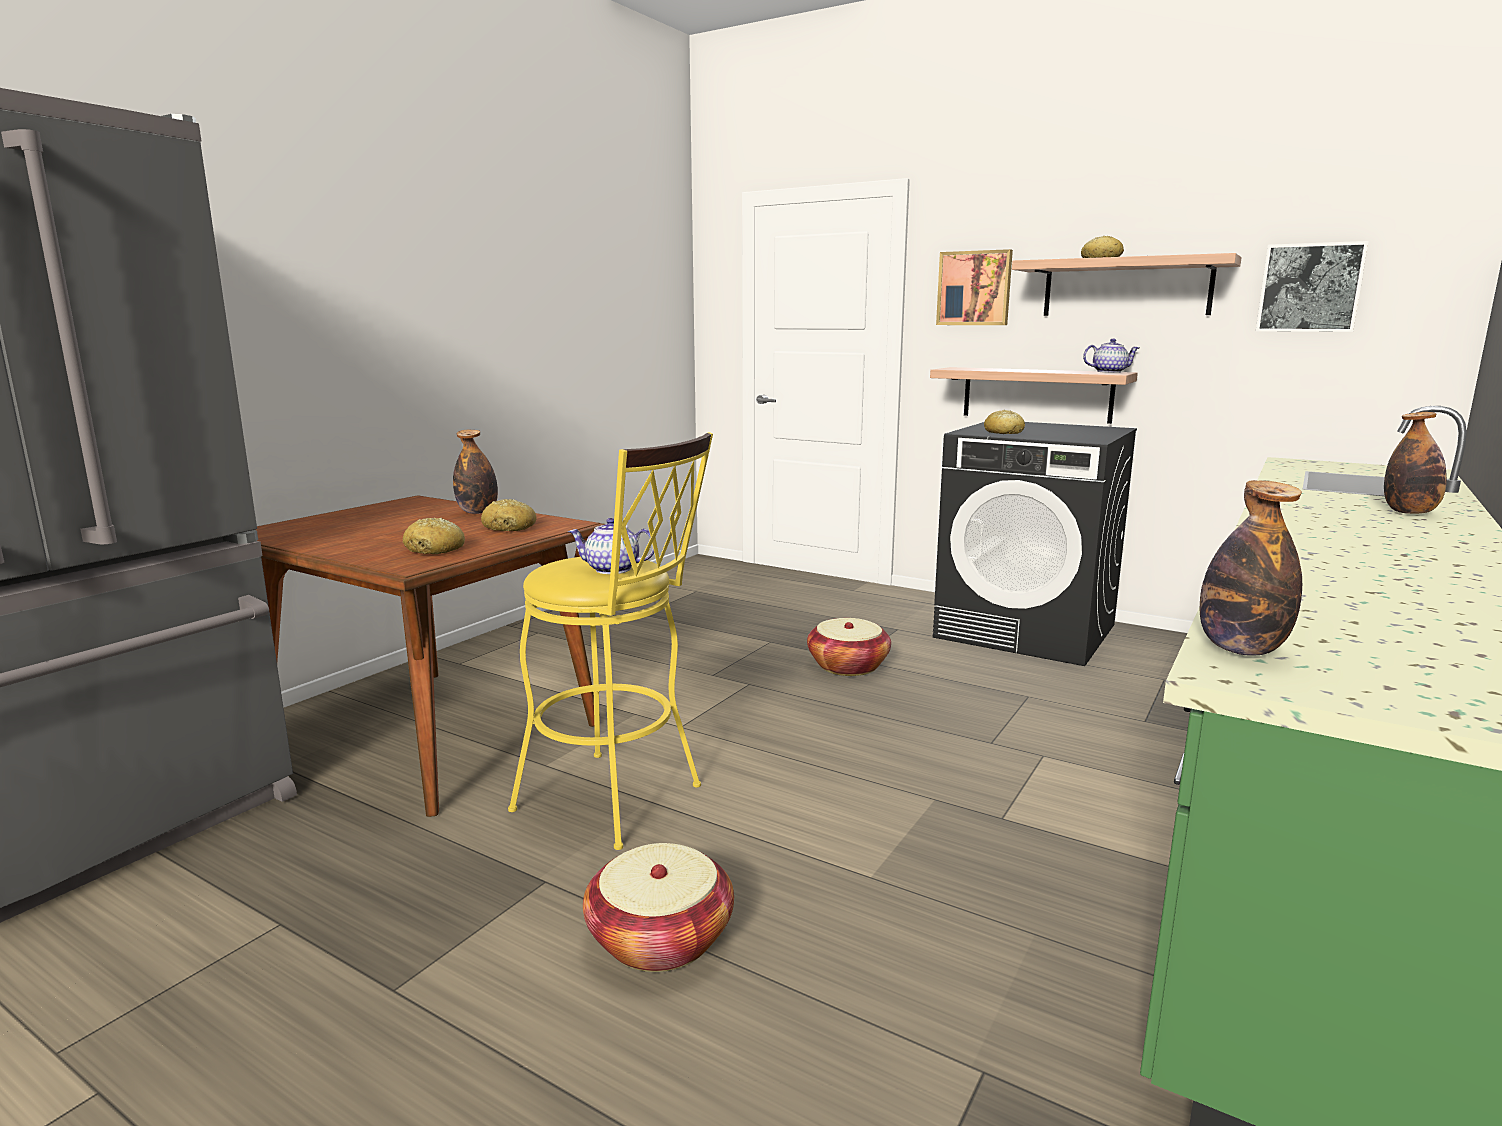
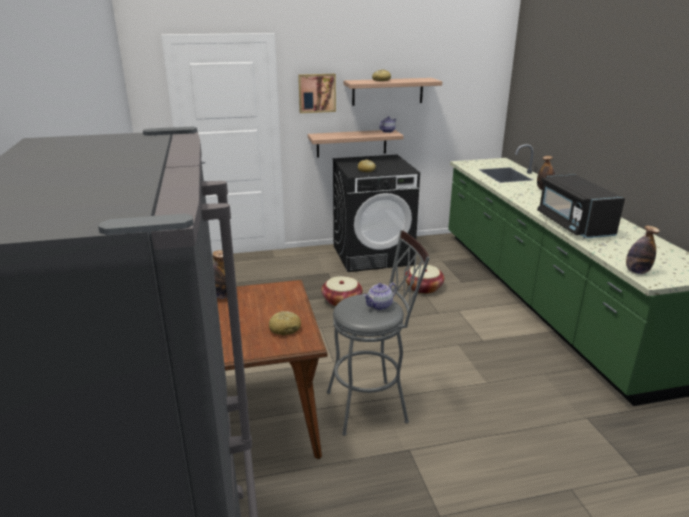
camera: 45 degrees left, 10 degrees up
bread [481,499,537,531] -> none
yellow stool [508,432,713,850] -> grey stool [327,230,430,436]
basket [583,843,734,972] -> basket moved to [405,265,444,294]
picture [1256,241,1369,332] -> none
none -> black microwave [537,174,625,238]

